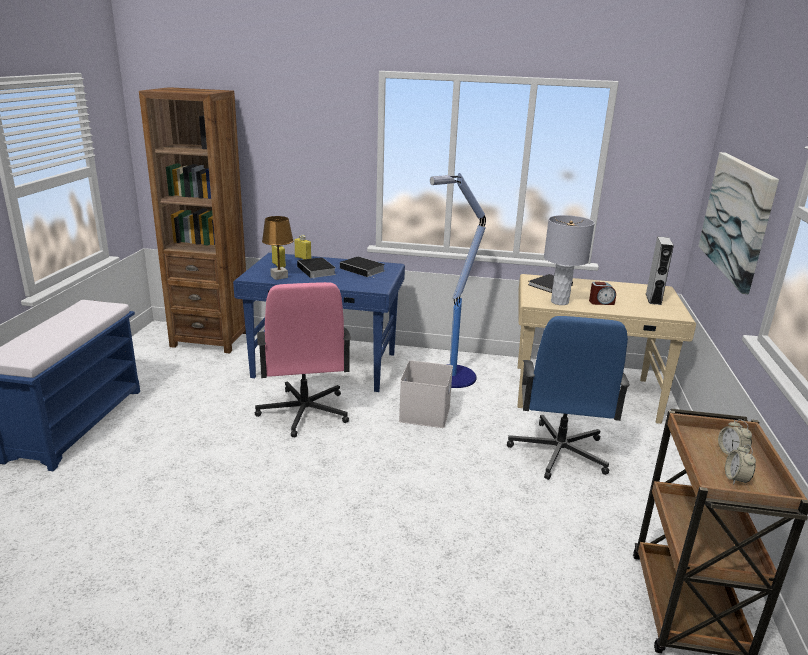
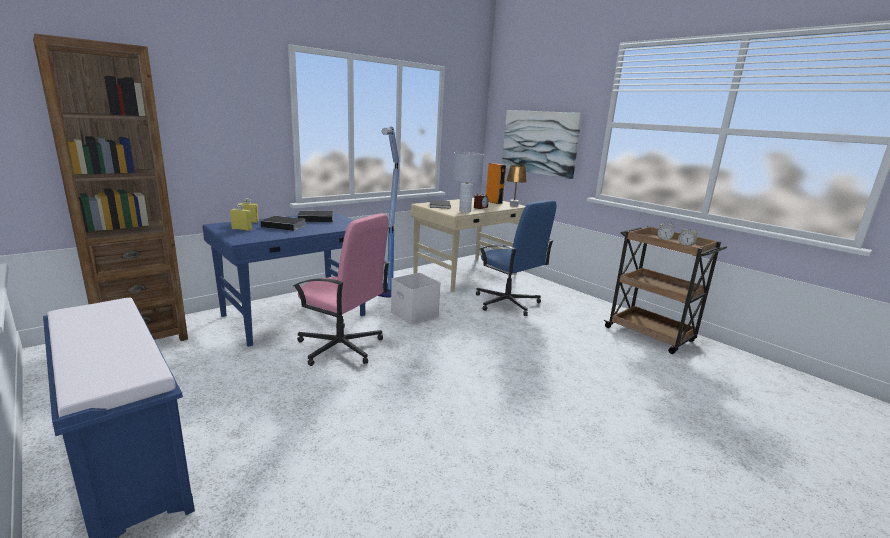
camera: 50 degrees left, 5 degrees down
brown table lamp [262,216,294,280] -> brown table lamp moved to [506,165,527,207]
grey speaker [646,237,674,305] -> orange speaker [486,163,506,204]

